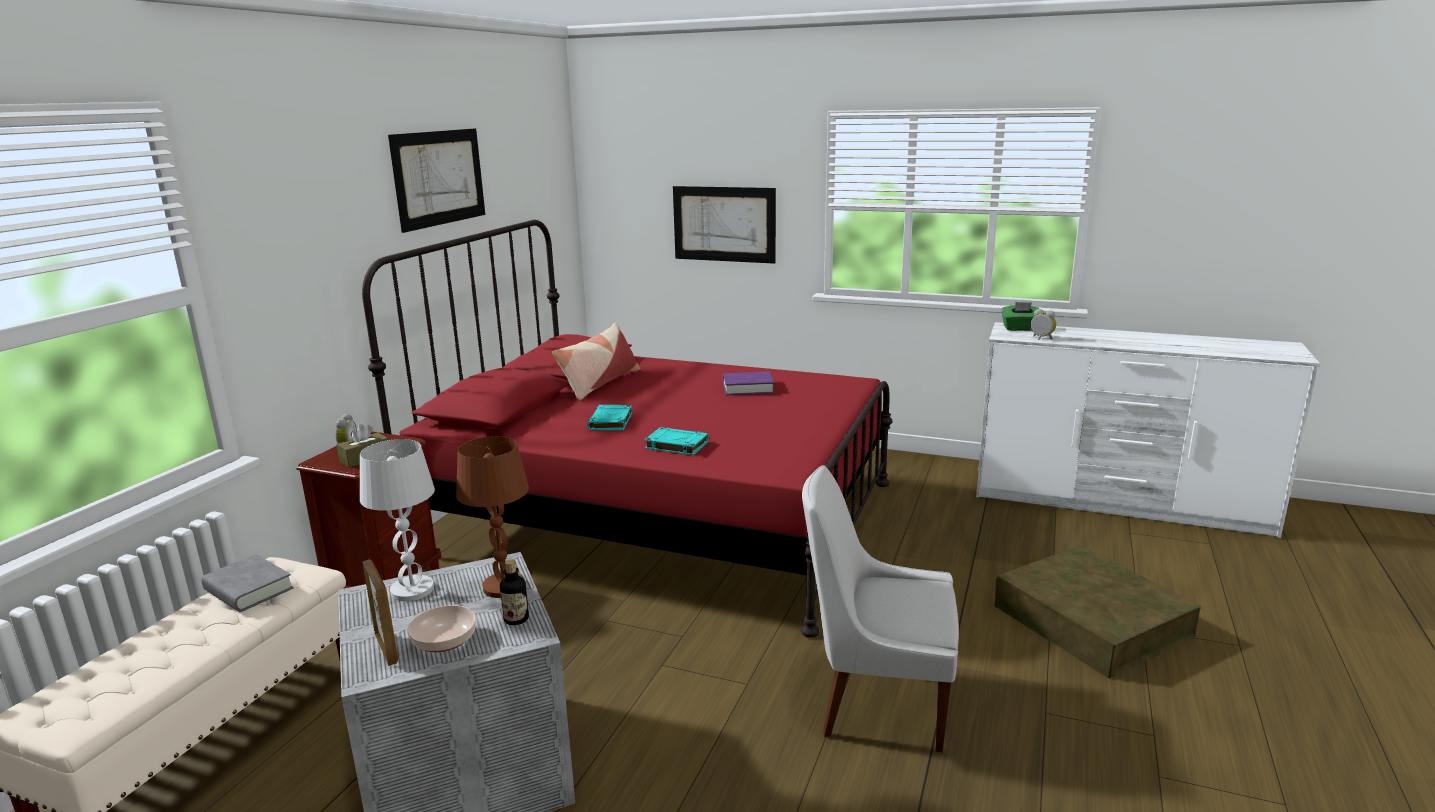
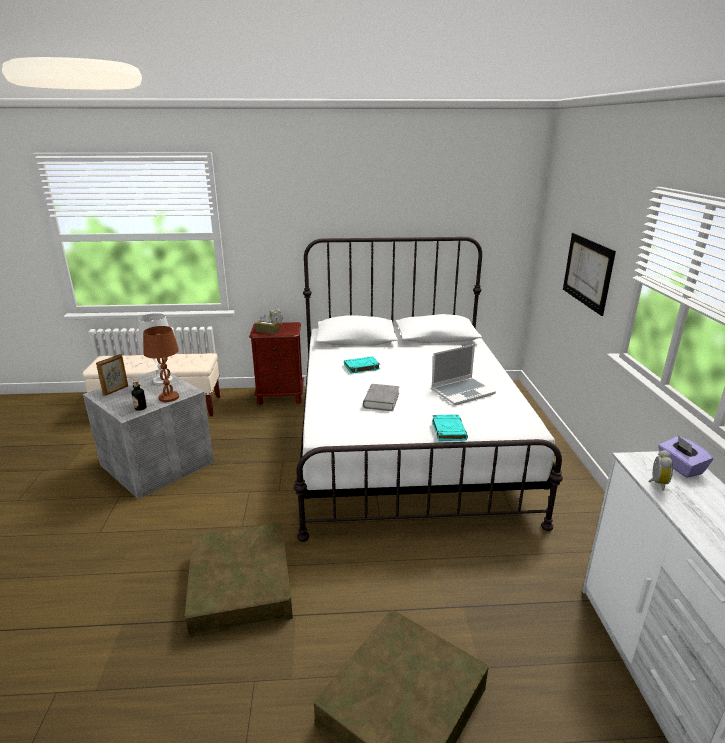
camera: 65 degrees right, 5 degrees up
grey book [201,554,293,612] -> grey book moved to [363,384,399,411]
red bed [362,220,893,638] -> white bed [294,237,563,542]
picture [388,129,485,233] -> none
bowl [407,605,476,652] -> none
pillow [552,323,640,400] -> none
turquoise book [644,427,709,455] -> turquoise book moved to [432,414,468,441]
purple book [723,372,774,395] -> laptop [431,344,496,405]
white chair [802,465,959,752] -> brown storage box [185,522,293,638]
green tissue box [1002,302,1039,331] -> purple tissue box [658,436,713,478]

